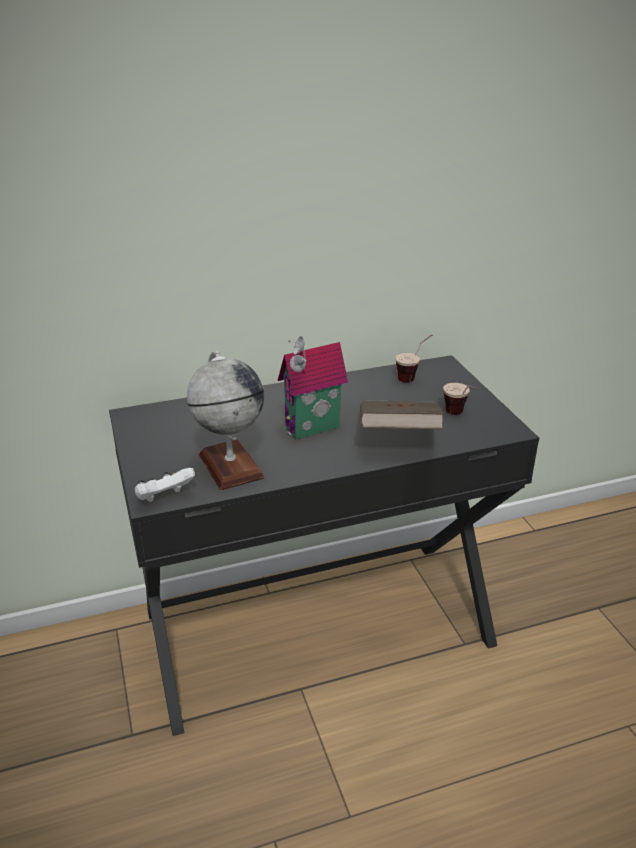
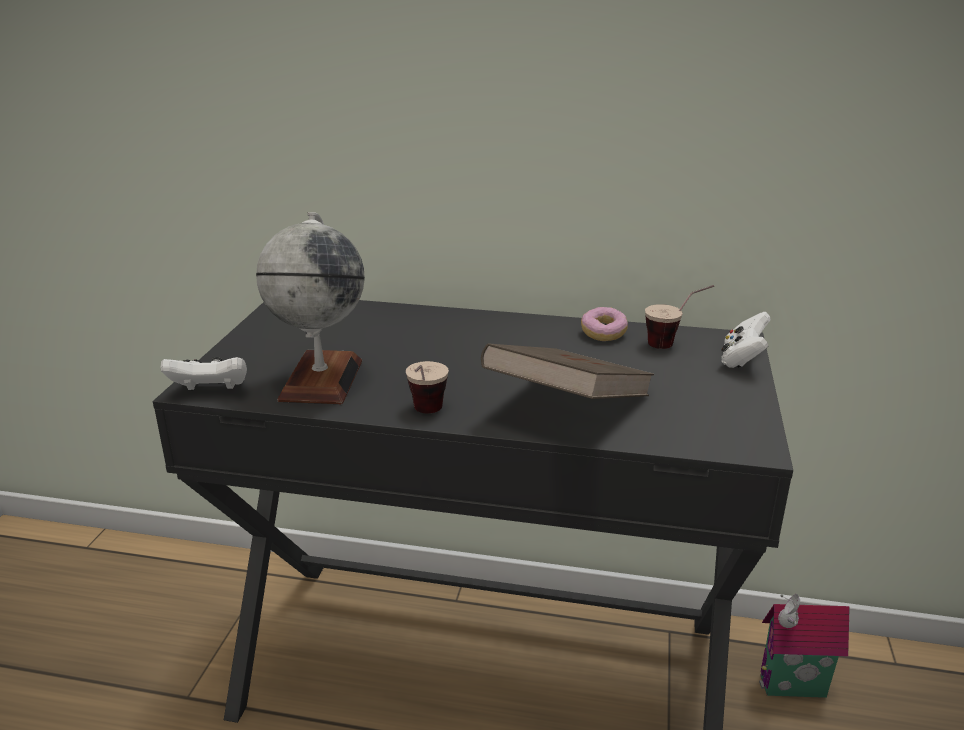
camera: 30 degrees right, 5 degrees down
toy house [277,336,348,440] -> toy house moved to [759,594,850,698]
cup [443,383,478,415] -> cup moved to [406,361,449,413]
none -> donut [581,307,628,341]
none -> white game controller [721,312,770,368]

